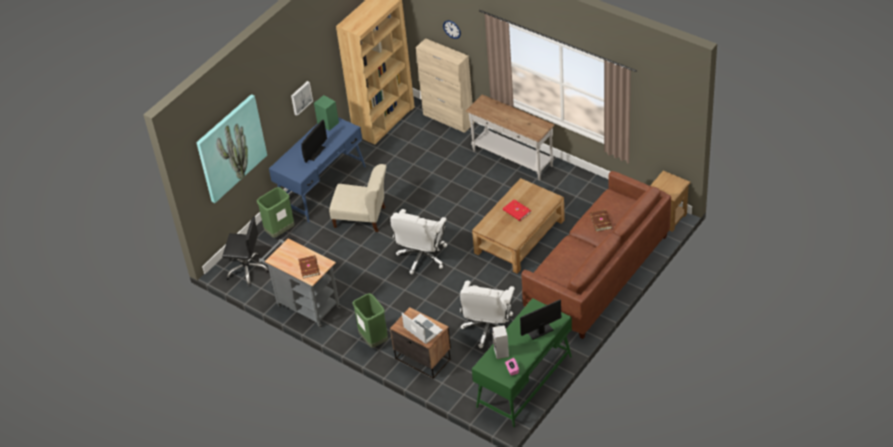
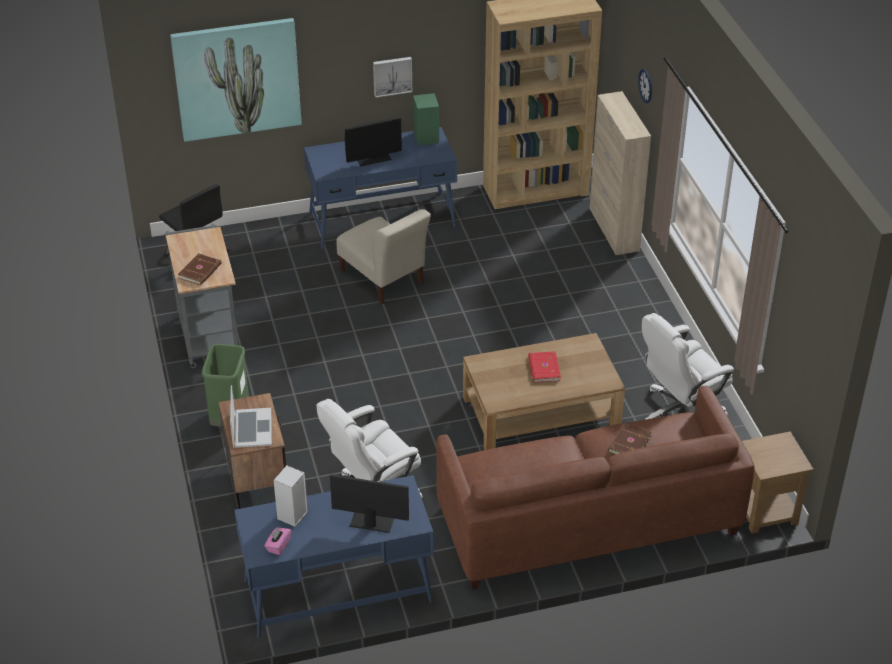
camera: 35 degrees right, 5 degrees down
green trash can [257,187,295,238] -> none
white office chair [390,209,447,274] -> white office chair moved to [642,313,734,420]
white console table [466,95,555,180] -> none
green desk [472,298,572,427] -> blue desk [235,475,434,638]

